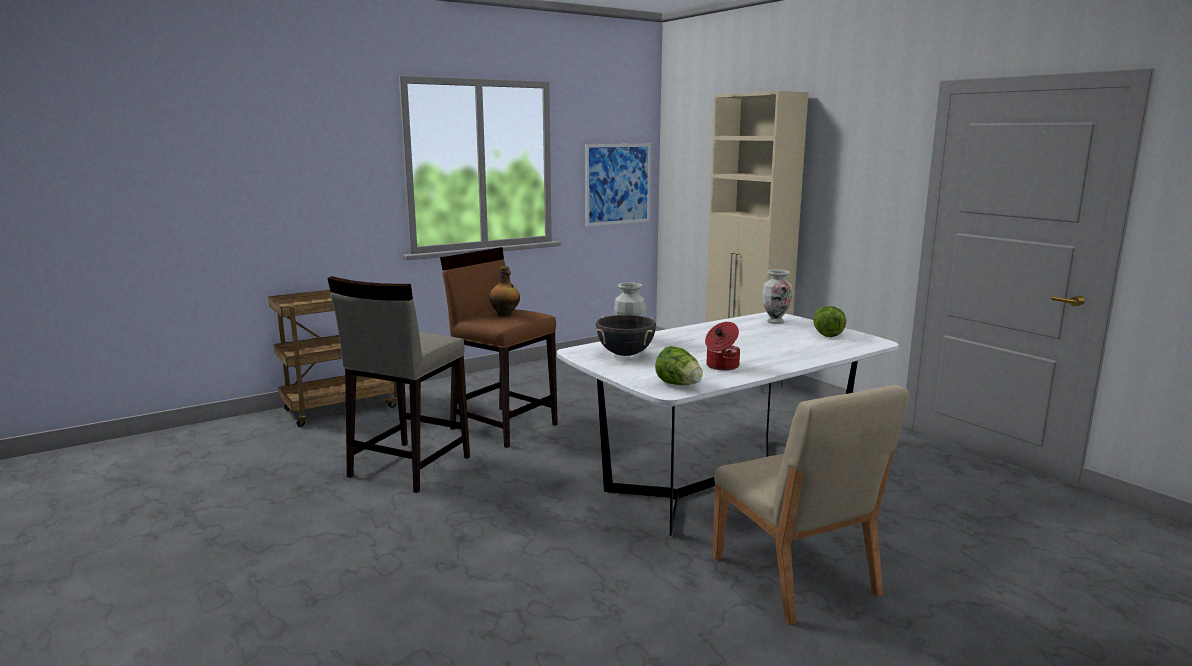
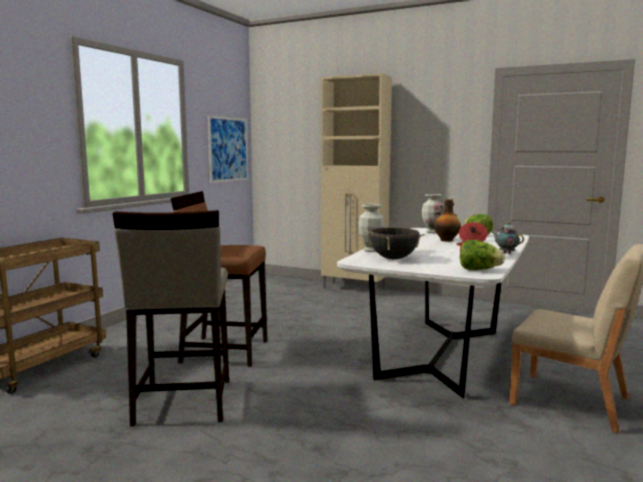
camera: 30 degrees left, 5 degrees down
bottle [489,266,520,316] -> bottle moved to [434,199,461,242]
none -> teapot [492,222,524,254]

